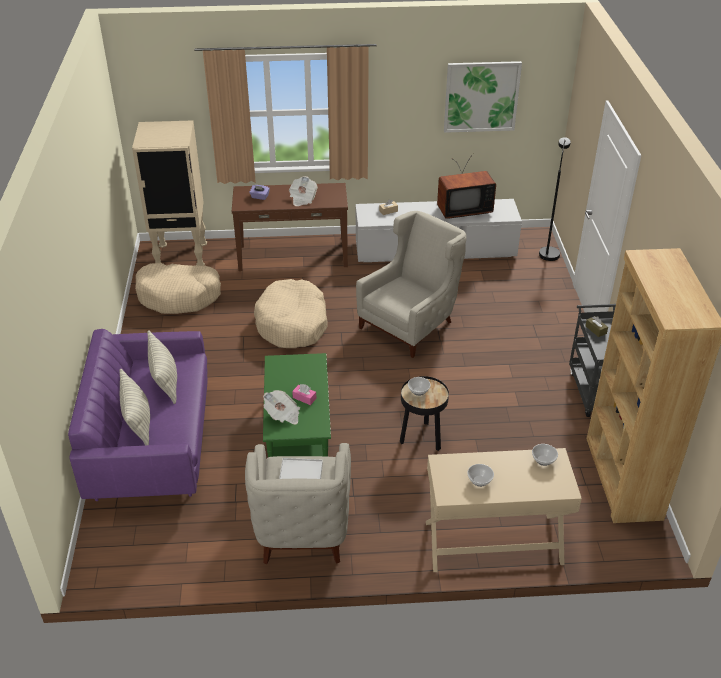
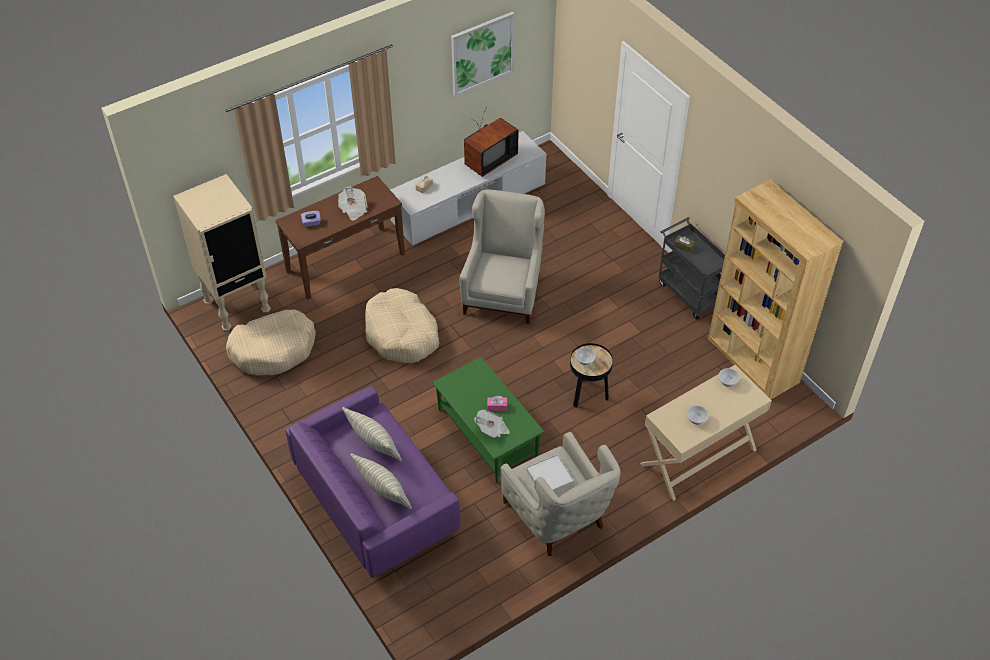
camera: 30 degrees left, 10 degrees up
black floor lamp [539,137,571,261] -> none

